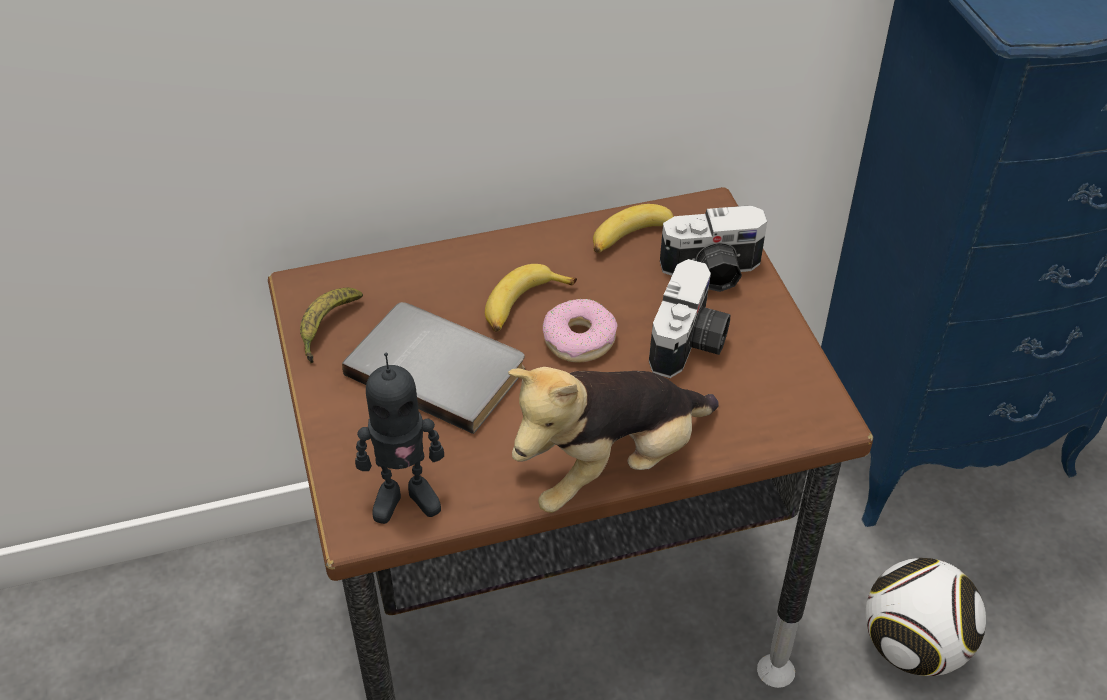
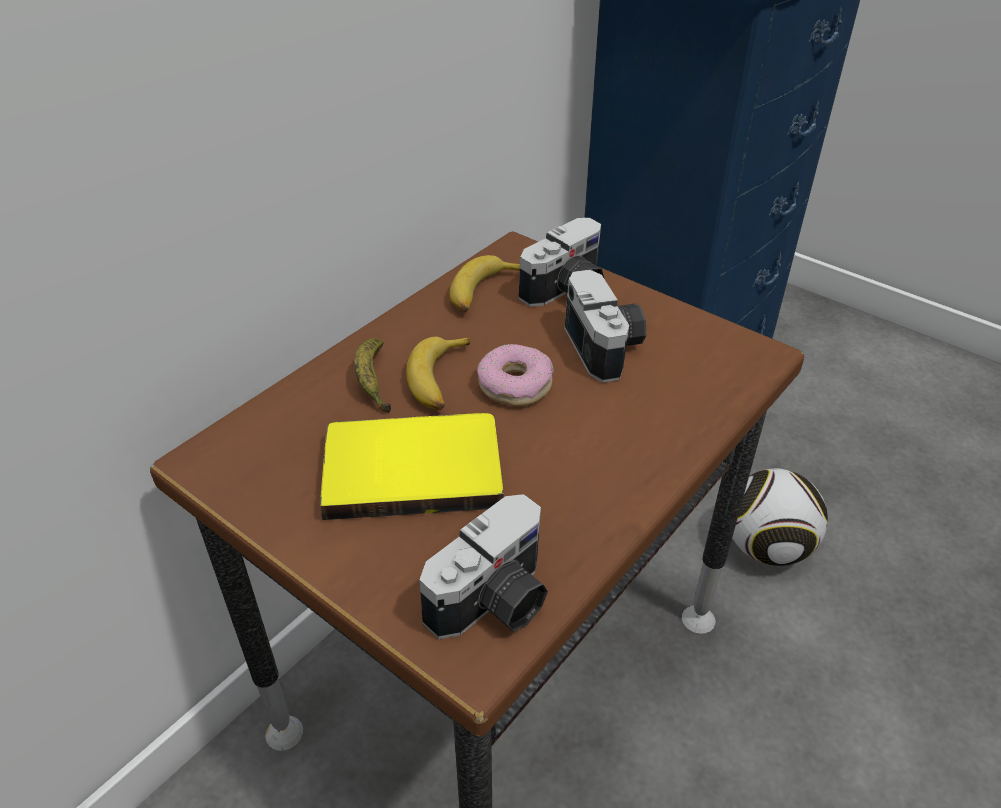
camera: 35 degrees left, 5 degrees down
banana [300,288,363,363] -> banana moved to [354,338,391,413]
grey book [342,302,525,434] -> yellow book [320,413,504,520]
toy robot [355,352,444,524] -> camera [419,494,548,639]
plush toy [508,367,719,513] -> none

